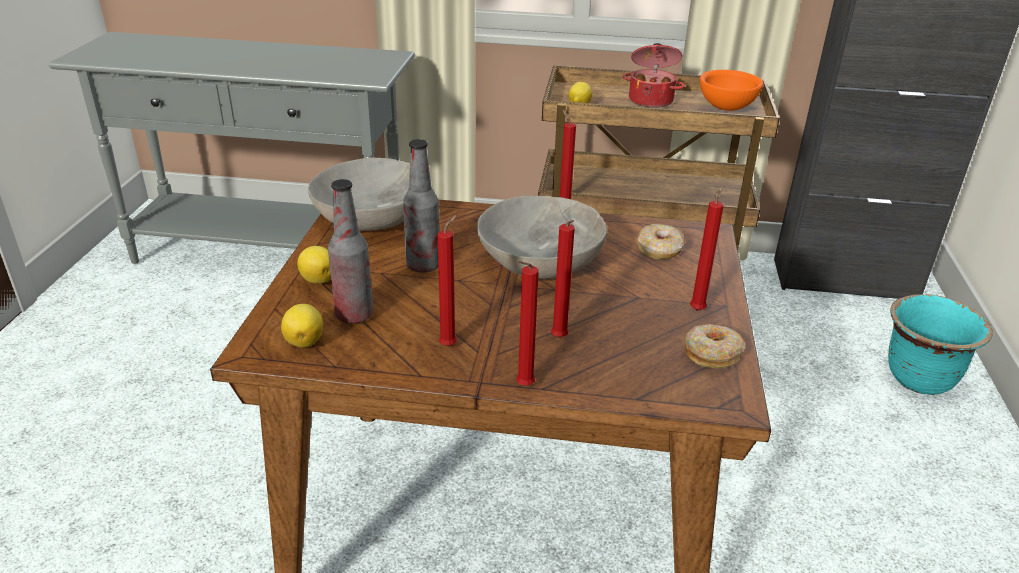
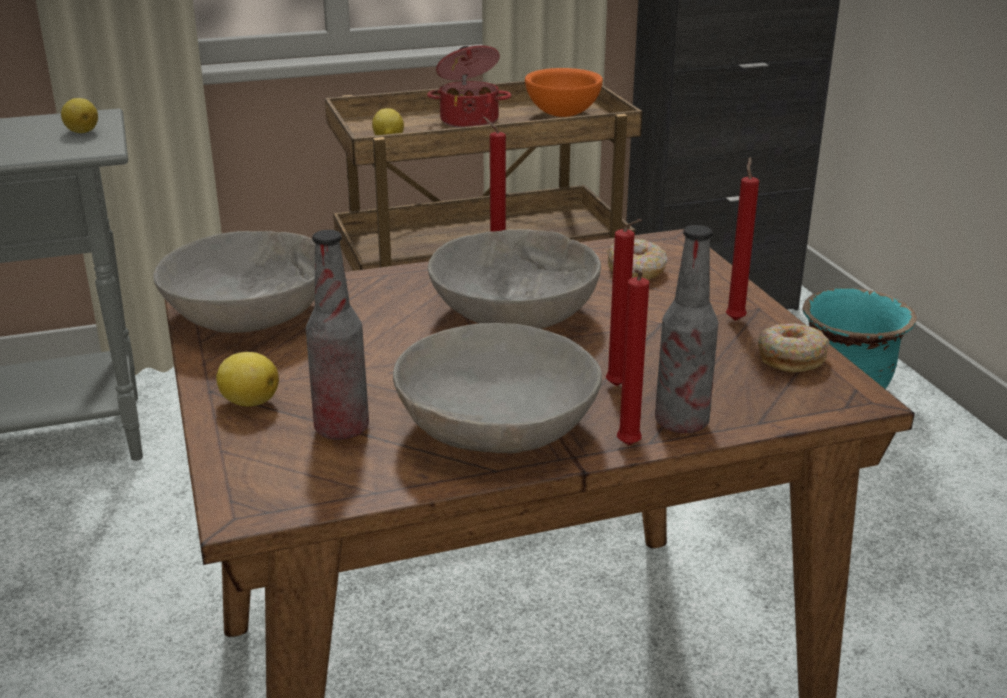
camera: 25 degrees left, 5 degrees down
lemon [281,304,323,347] -> lemon moved to [61,98,98,133]
bottle [403,139,440,273] -> bottle moved to [655,225,718,433]
red candle [438,215,457,346] -> grey bowl [393,323,602,453]

